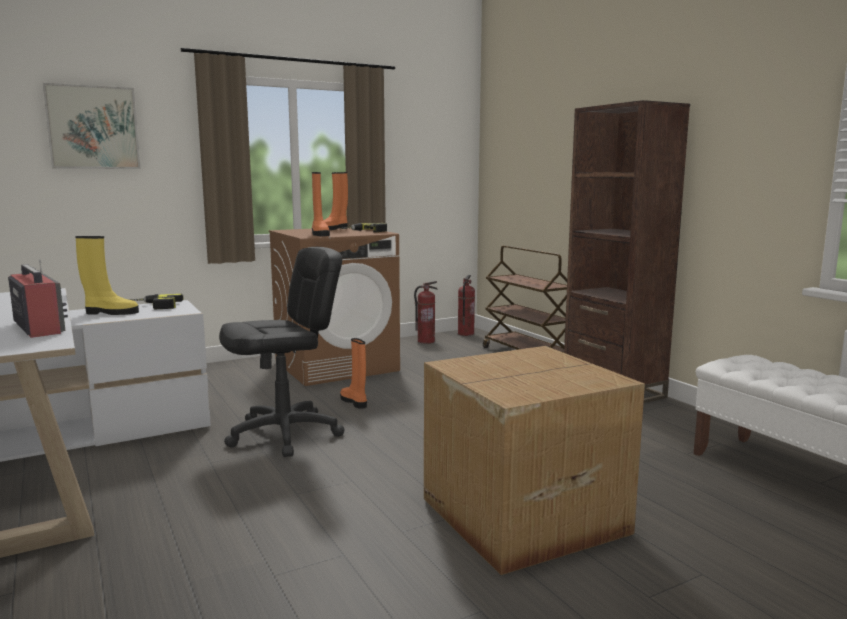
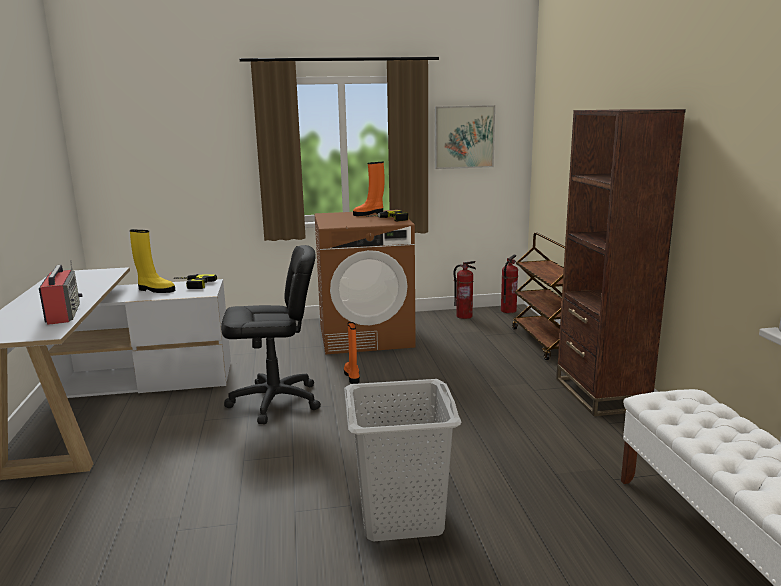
camera: 20 degrees right, 5 degrees up
picture [43,83,140,169] -> picture moved to [435,105,495,169]
orange boot [312,172,330,236] -> none
cardboard box [424,346,645,575] -> grey laundry basket [344,379,462,541]

